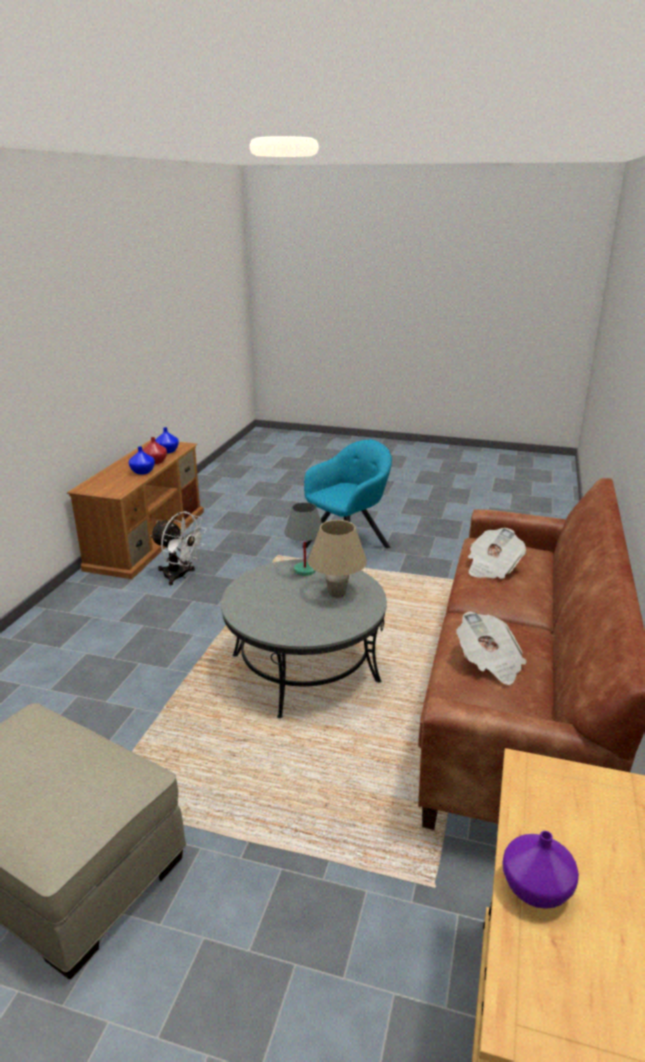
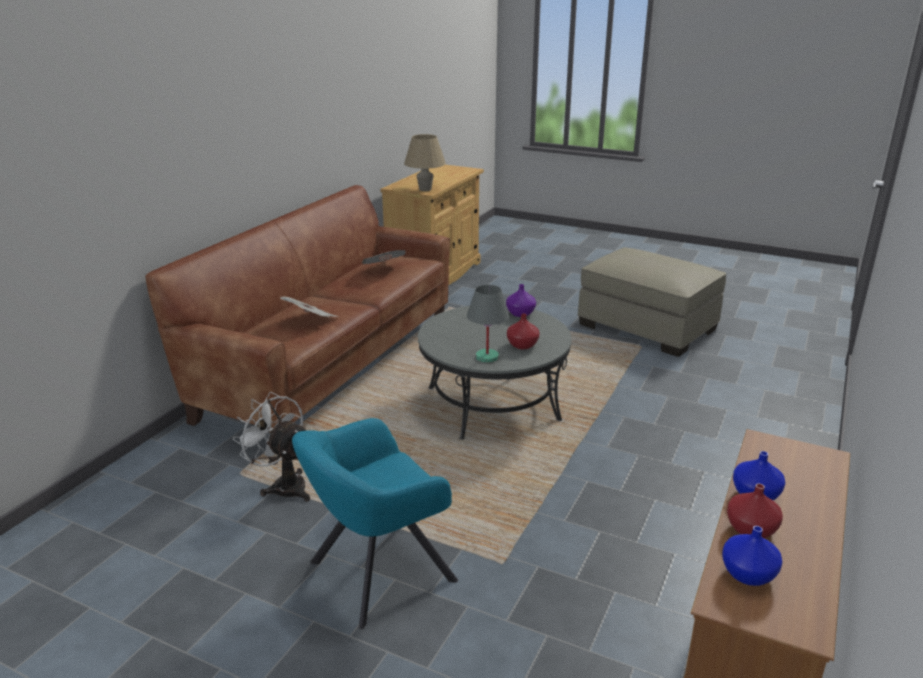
camera: 170 degrees left, 0 degrees up
white fan [150,511,206,585] -> white fan moved to [233,392,310,502]
beige table lamp [308,520,367,598] -> beige table lamp moved to [404,134,446,191]
purple vase [502,831,579,909] -> purple vase moved to [506,284,536,317]
none -> red vase [507,314,539,349]

